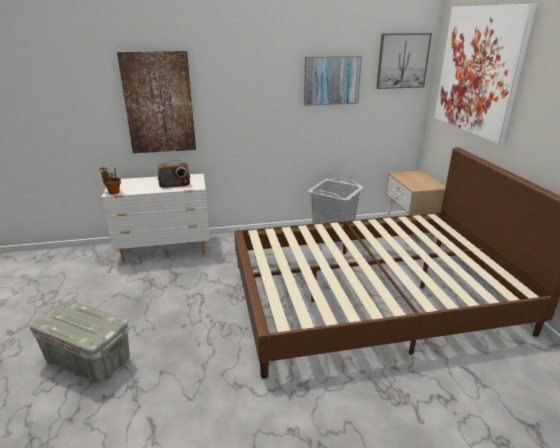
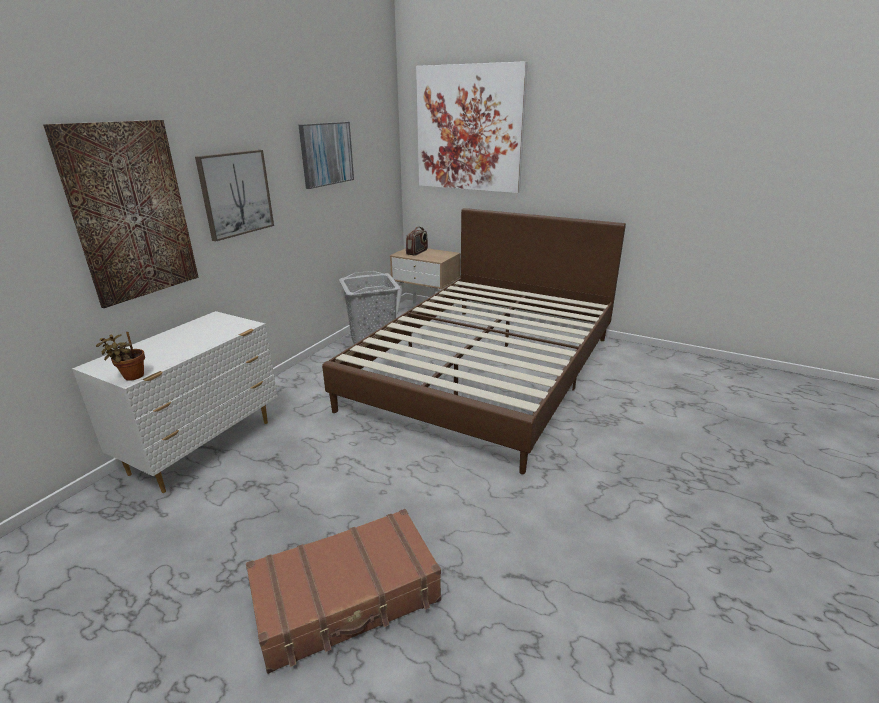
camera: 50 degrees left, 0 degrees up
grey storage box [30,300,130,383] -> brown suitcase [246,509,441,674]
radio [158,160,190,188] -> radio moved to [406,227,428,256]
picture [376,33,432,89] -> picture moved to [195,150,274,241]

